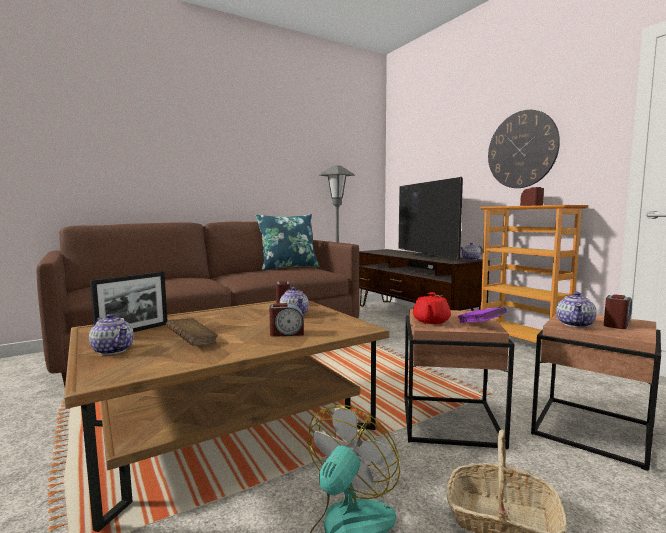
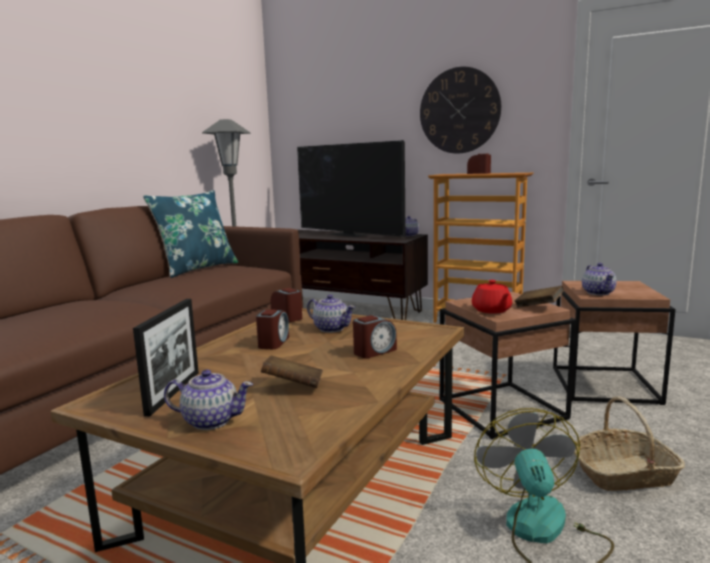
camera: 30 degrees left, 5 degrees up
purple book [457,307,507,323] -> brown book [514,286,564,307]
alarm clock [604,294,632,329] -> alarm clock moved to [256,309,289,349]

